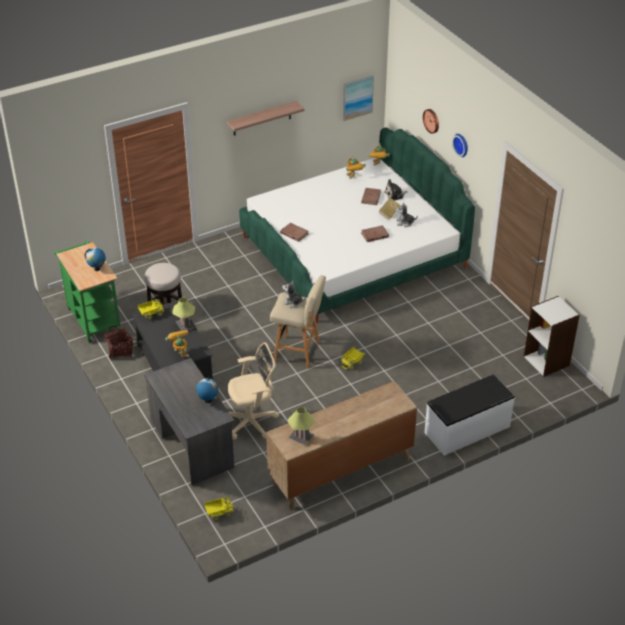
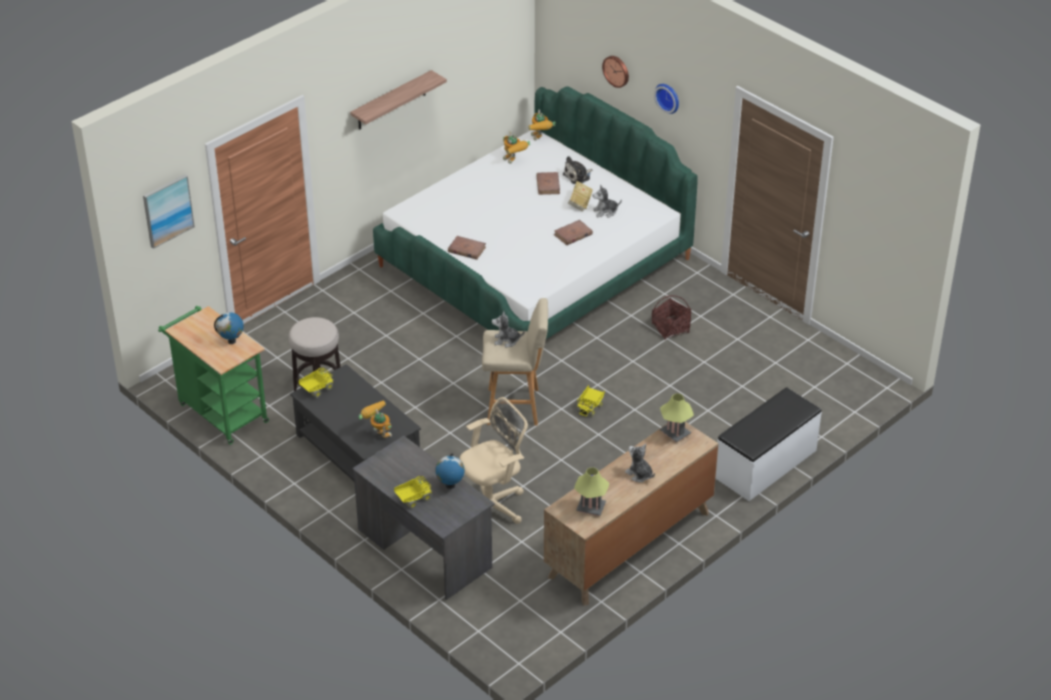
camera: 15 degrees left, 0 degrees up
basket [104,326,133,359] -> basket moved to [652,295,692,340]
table lamp [172,297,195,331] -> table lamp moved to [660,393,694,443]
toy truck [205,497,234,521] -> toy truck moved to [394,476,432,509]
picture [343,75,374,121] -> picture moved to [143,174,195,249]
white bookcase [524,296,580,377] -> none
none -> plush toy [625,444,655,482]

